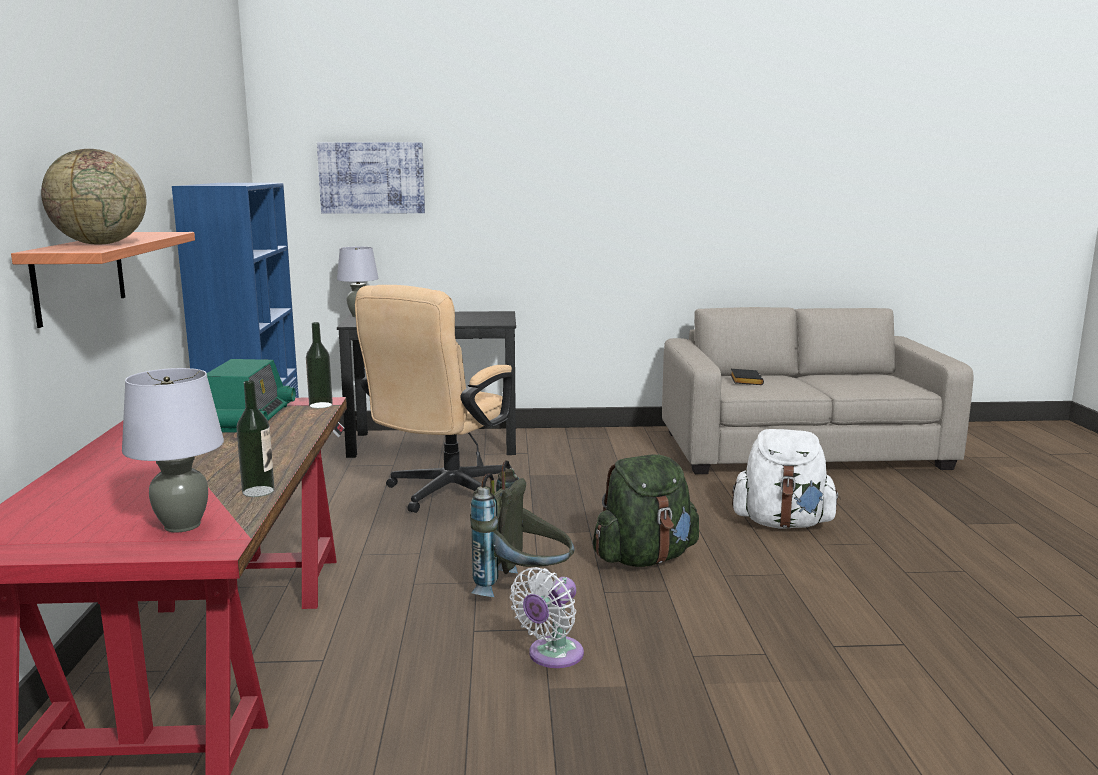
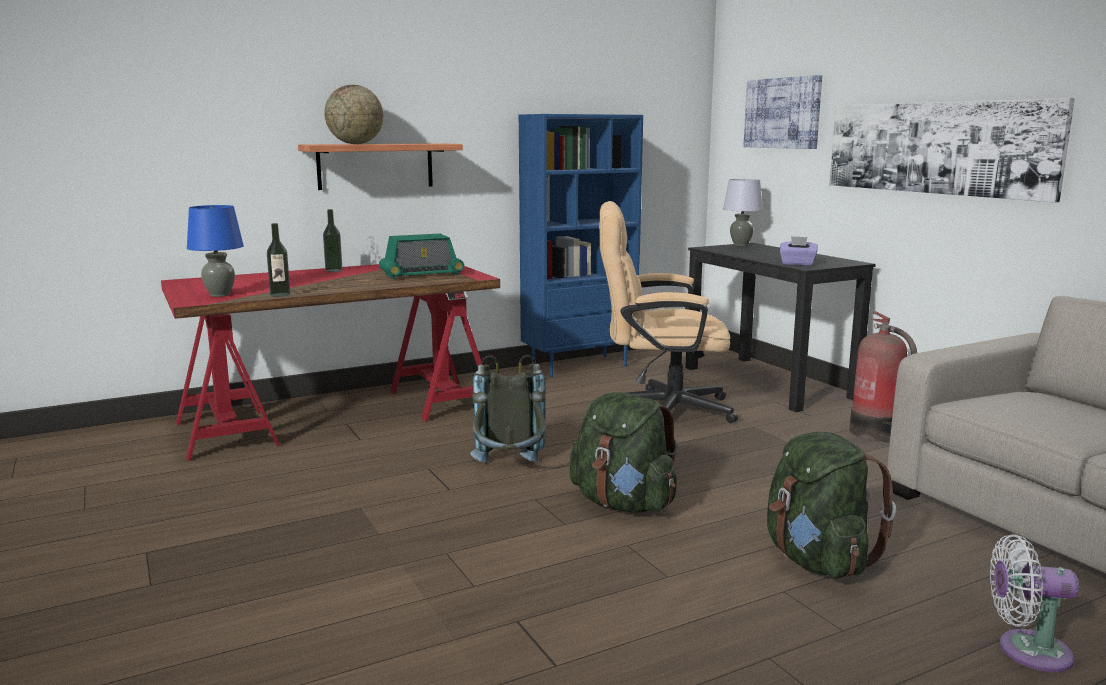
camera: 65 degrees right, 0 degrees up
grey table lamp [122,368,224,533] -> blue table lamp [187,205,244,297]
bottle [306,322,333,408] -> bottle moved to [323,209,343,272]
white fan [510,567,584,668] -> white fan moved to [990,534,1079,672]
black book [730,369,764,385] -> none
white backpack [732,429,840,529] -> green backpack [767,432,896,578]
none -> purple tissue box [780,236,818,266]
none -> picture [830,98,1075,203]
none -> fire extinguisher [849,311,917,443]

